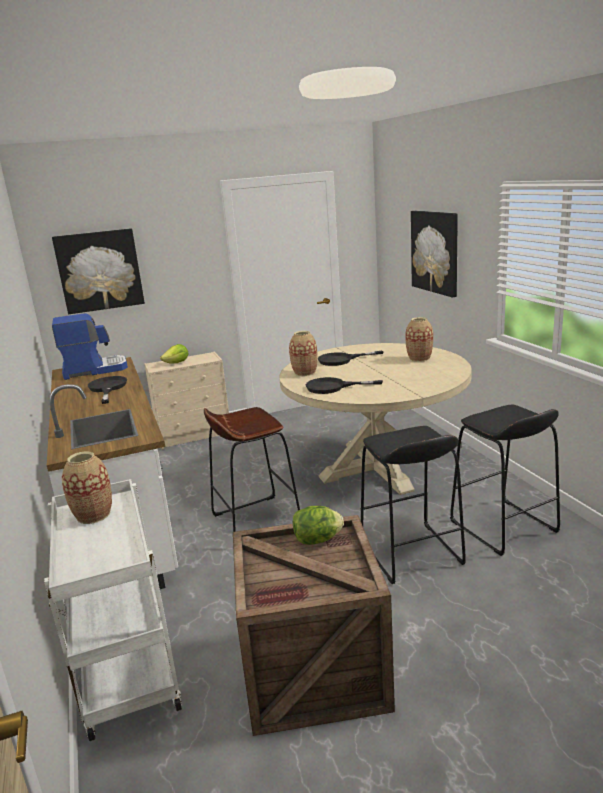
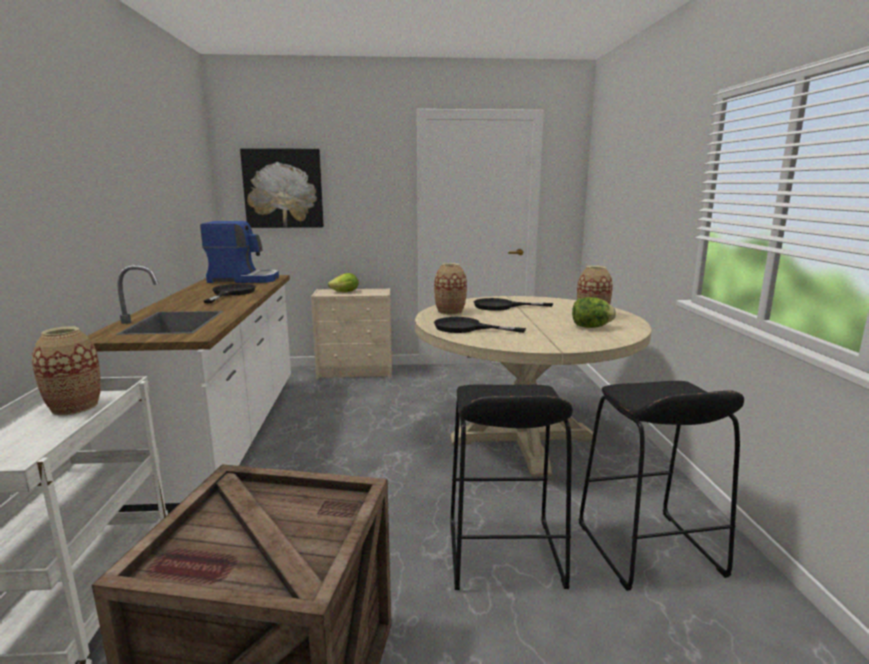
camera: 15 degrees right, 5 degrees down
brown stool [204,407,300,532] -> none
lettuce [293,506,344,545] -> lettuce moved to [572,297,616,328]
picture [411,211,458,297] -> none

